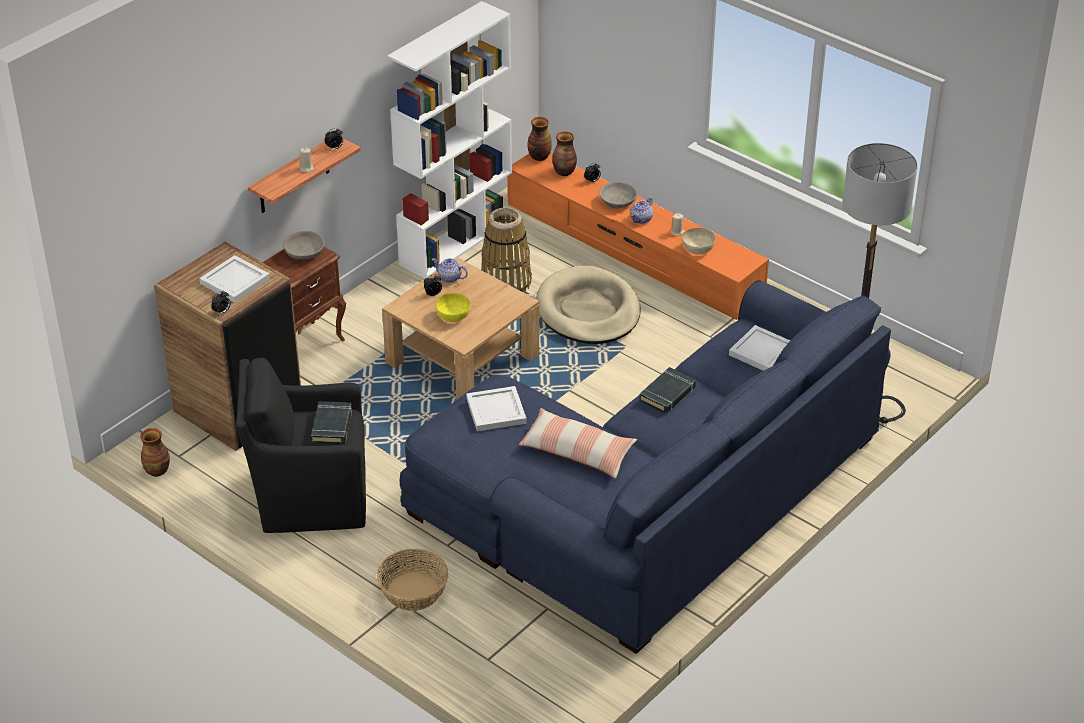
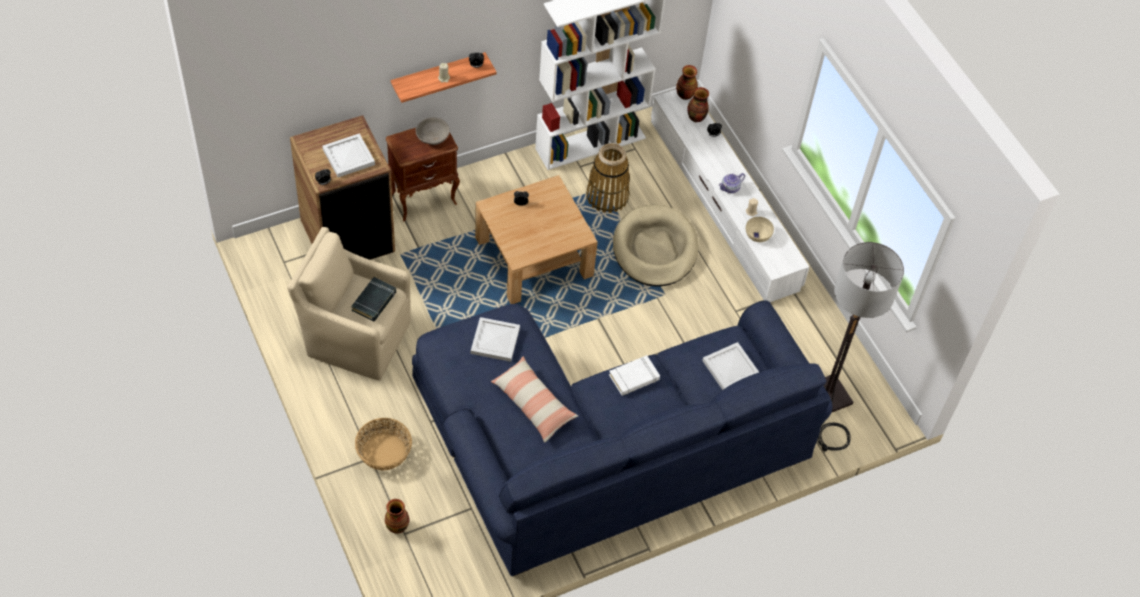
camera: 20 degrees right, 15 degrees up
vase [140,428,170,477] -> vase moved to [385,499,409,534]
black armchair [236,358,366,533] -> beige armchair [287,227,411,381]
teapot [432,258,468,283] -> none
yellow bowl [436,293,470,322] -> none
orange tv stand [507,154,769,320] -> white tv stand [651,89,810,302]
grey bowl [599,182,637,209] -> none
black book [639,367,696,414] -> white book [609,355,660,396]

